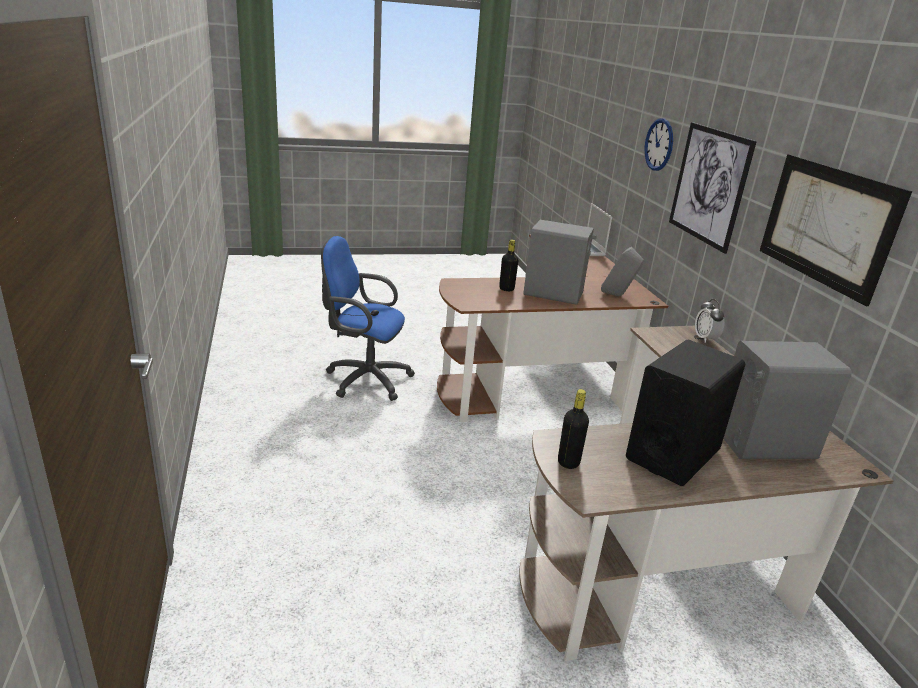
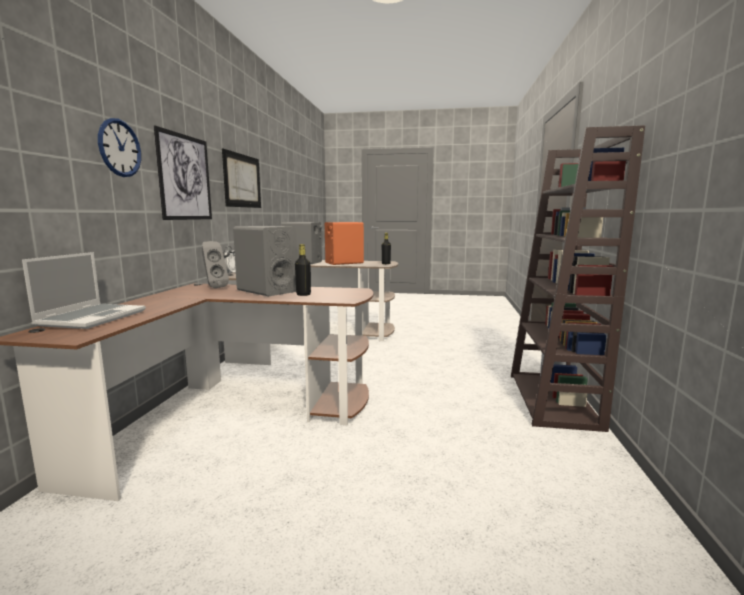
camera: 155 degrees left, 15 degrees down
blue office chair [321,236,415,401] -> none
black speaker [626,340,745,486] -> orange speaker [325,222,364,265]
none -> brown bookcase [511,125,645,432]

